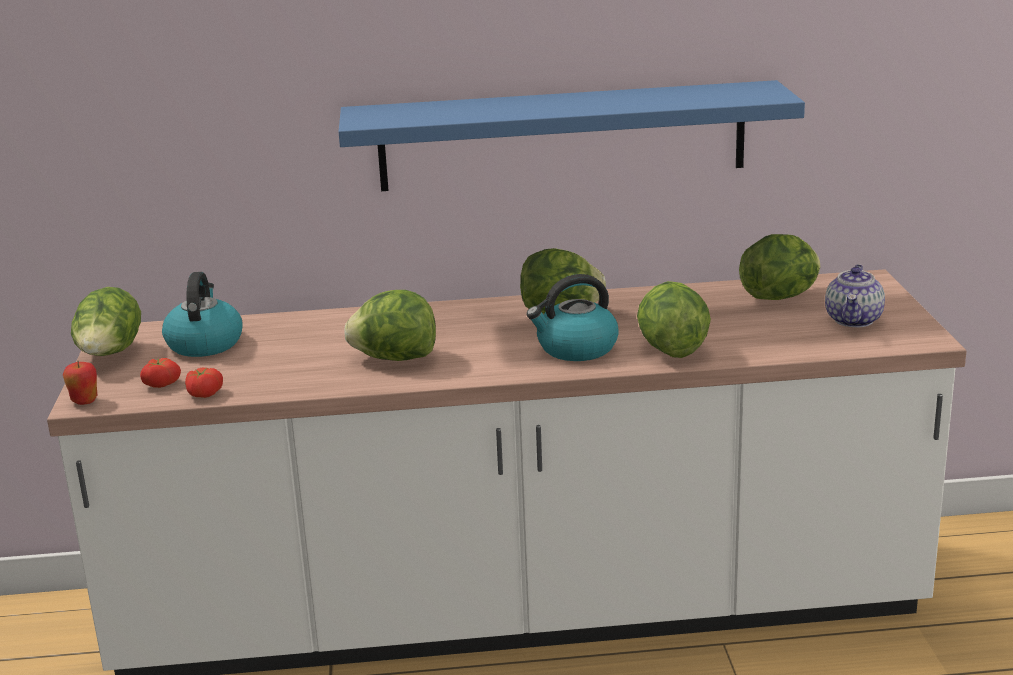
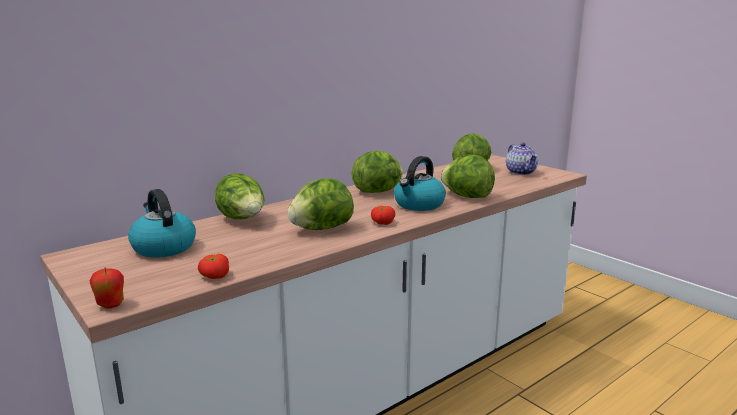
camera: 35 degrees left, 5 degrees down
lettuce [71,287,141,356] -> lettuce moved to [215,173,265,219]
tomato [140,358,181,388] -> tomato moved to [371,206,395,225]
blue shelf [339,80,805,191] -> none

